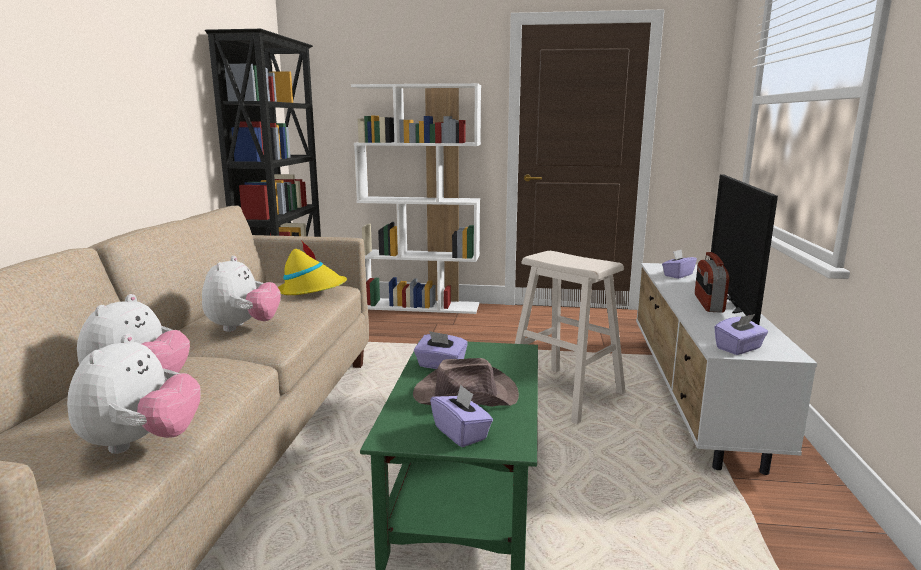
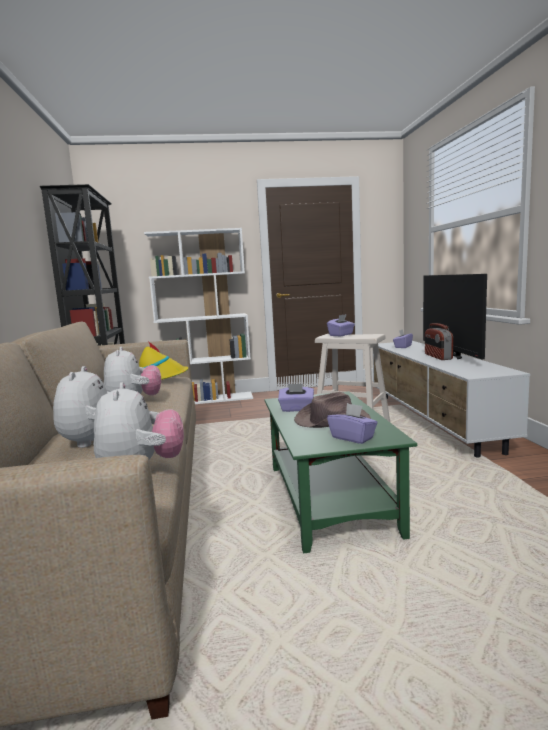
camera: 15 degrees left, 5 degrees down
purple tissue box [714,314,768,355] -> purple tissue box moved to [327,314,355,336]

